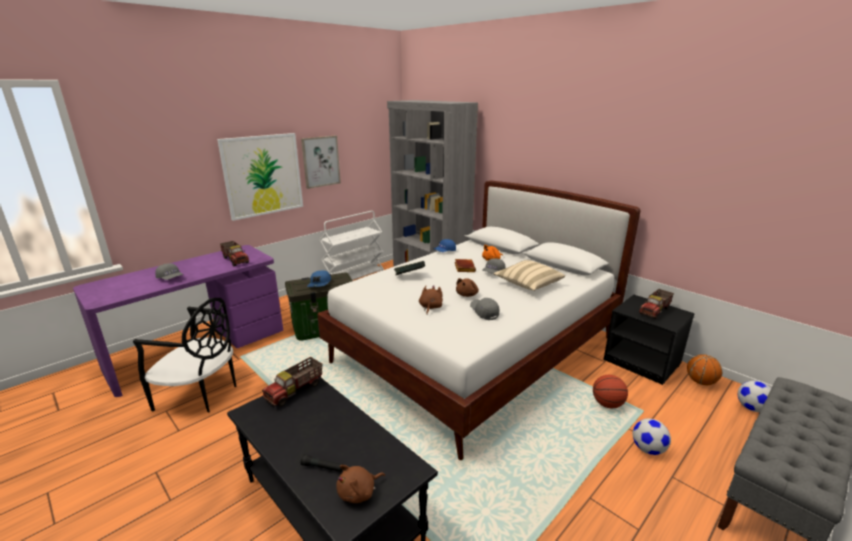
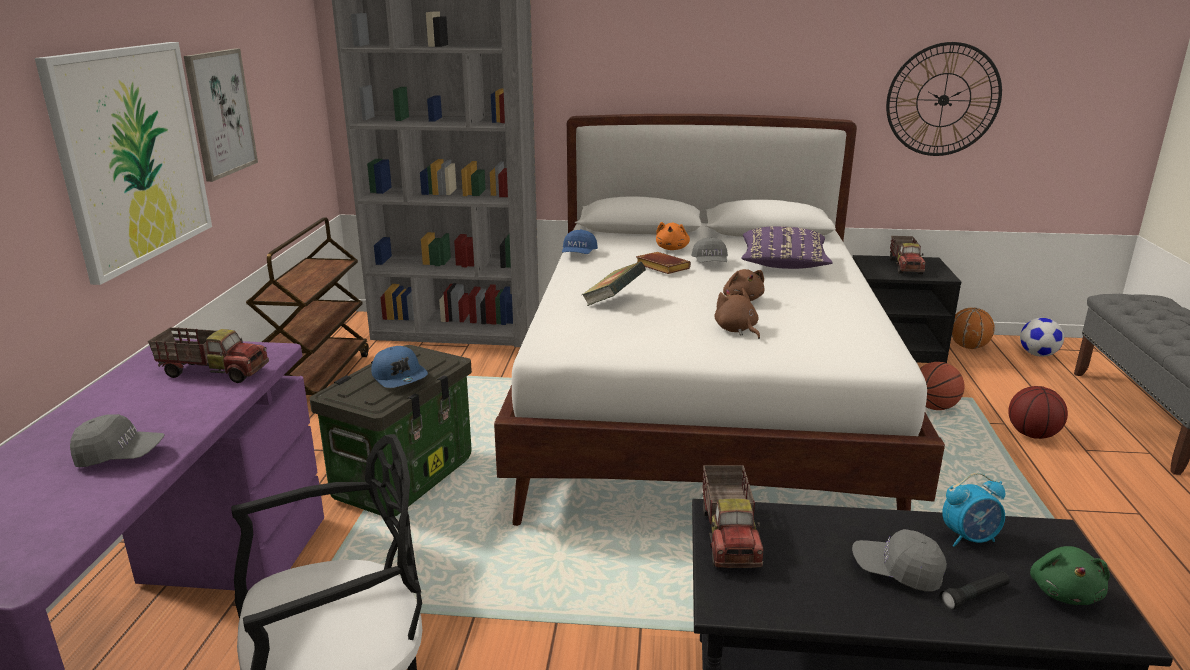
camera: 40 degrees left, 0 degrees up
white cart [319,211,384,280] -> brown cart [246,217,369,396]
brown plush toy [336,465,385,503] -> green plush toy [1030,546,1110,605]
grey cap [470,298,499,320] -> grey cap moved to [852,529,947,592]
beige pillow [494,260,565,291] -> purple pillow [741,226,833,269]
football [633,418,671,455] -> basketball [1008,386,1068,439]
none -> wall clock [886,42,1002,156]
none -> alarm clock [942,473,1005,547]

